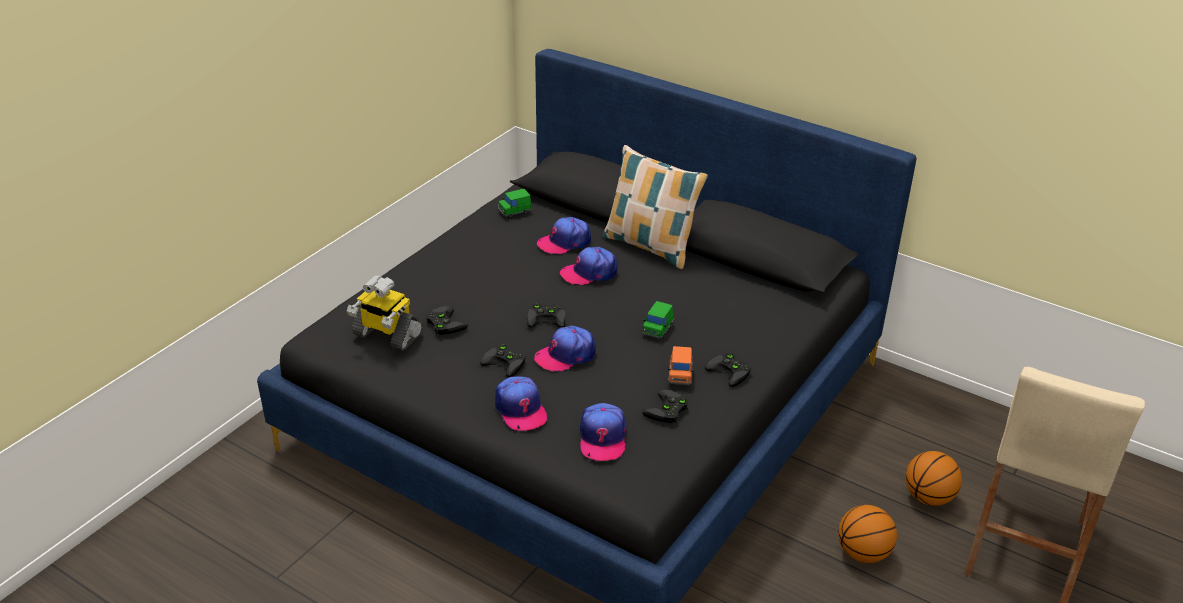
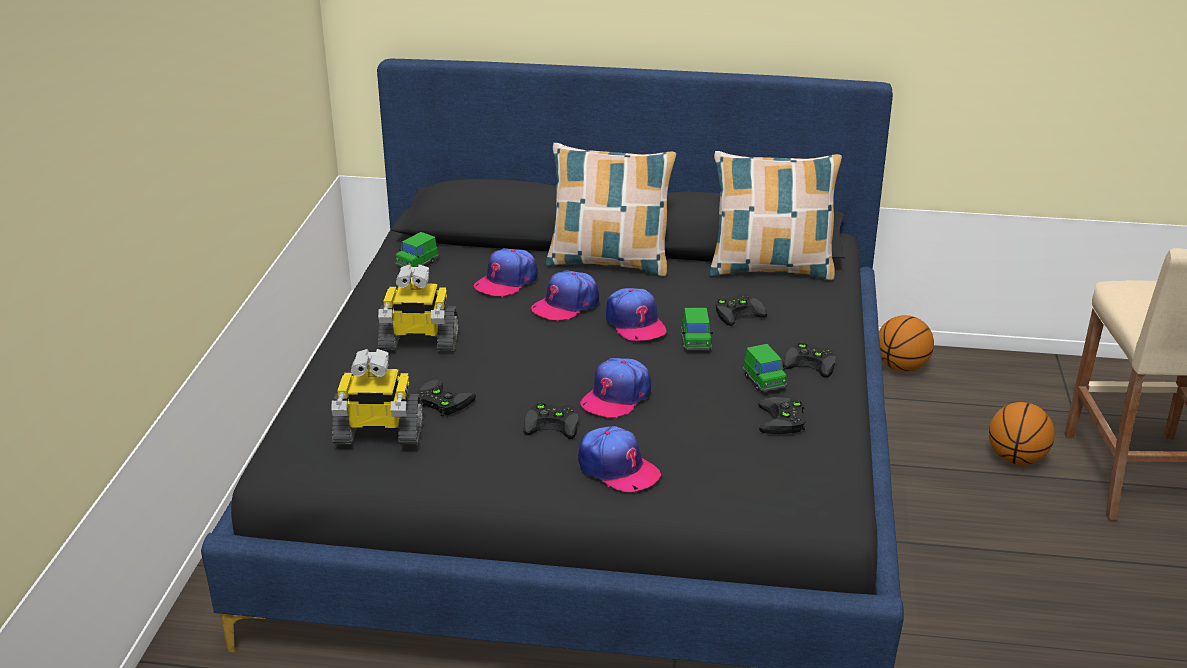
camera: 25 degrees left, 5 degrees down
black game controller [527,303,565,328] -> black game controller moved to [715,294,767,326]
cap [580,403,626,461] -> cap moved to [606,288,667,341]
orange toy car [668,346,694,385] -> green toy car [743,344,787,391]
basketball [838,505,897,563] -> basketball moved to [879,315,934,372]
none -> toy robot [378,264,459,352]
none -> pillow [709,151,842,280]

